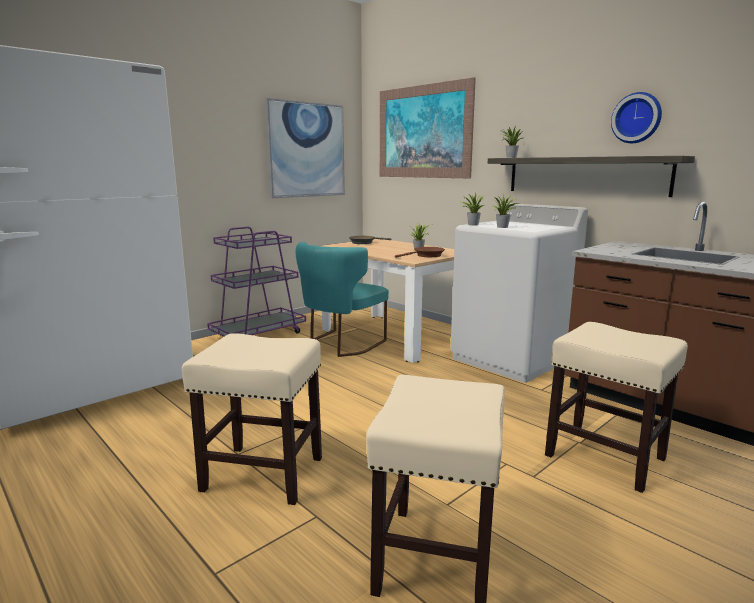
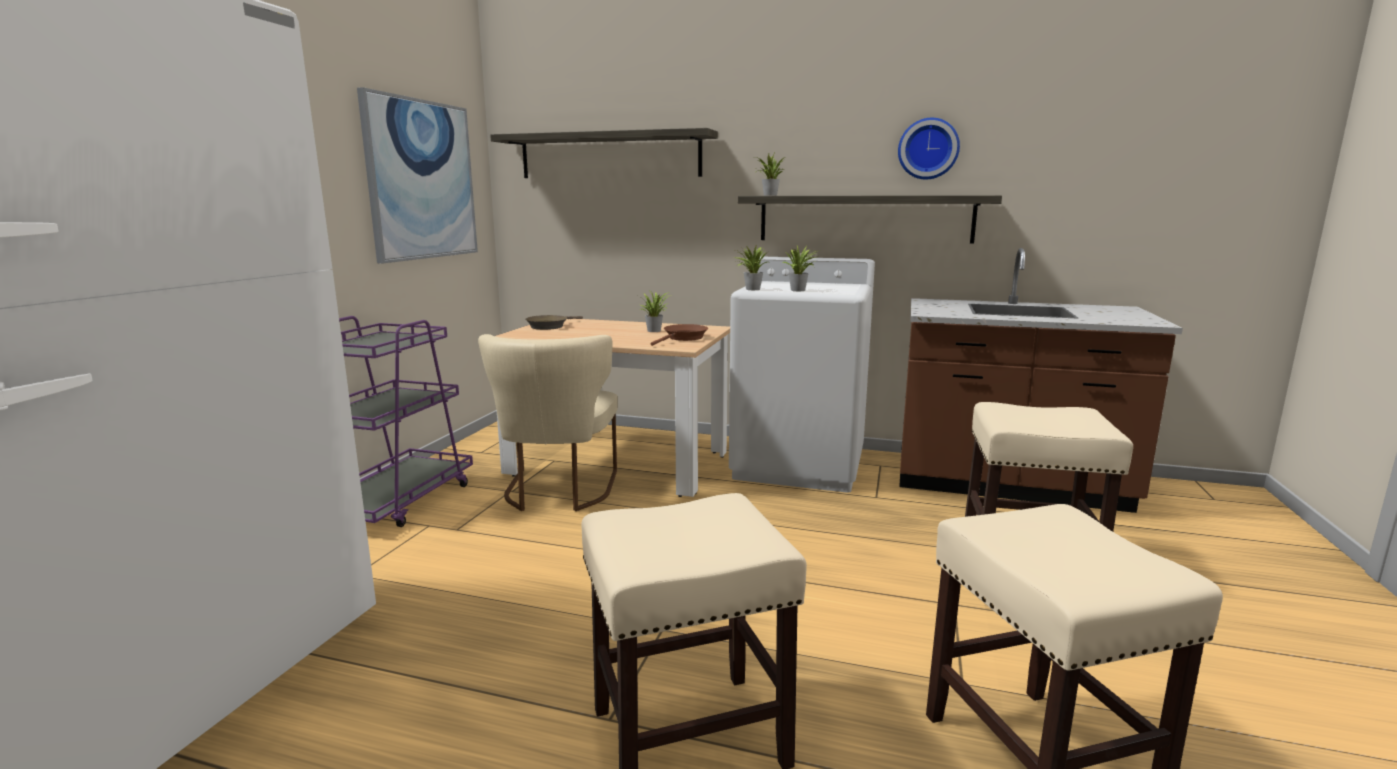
camera: 30 degrees left, 0 degrees up
turquoise chair [296,242,389,357] -> beige chair [478,334,618,511]
picture [380,77,476,179] -> shelf [490,128,718,178]

